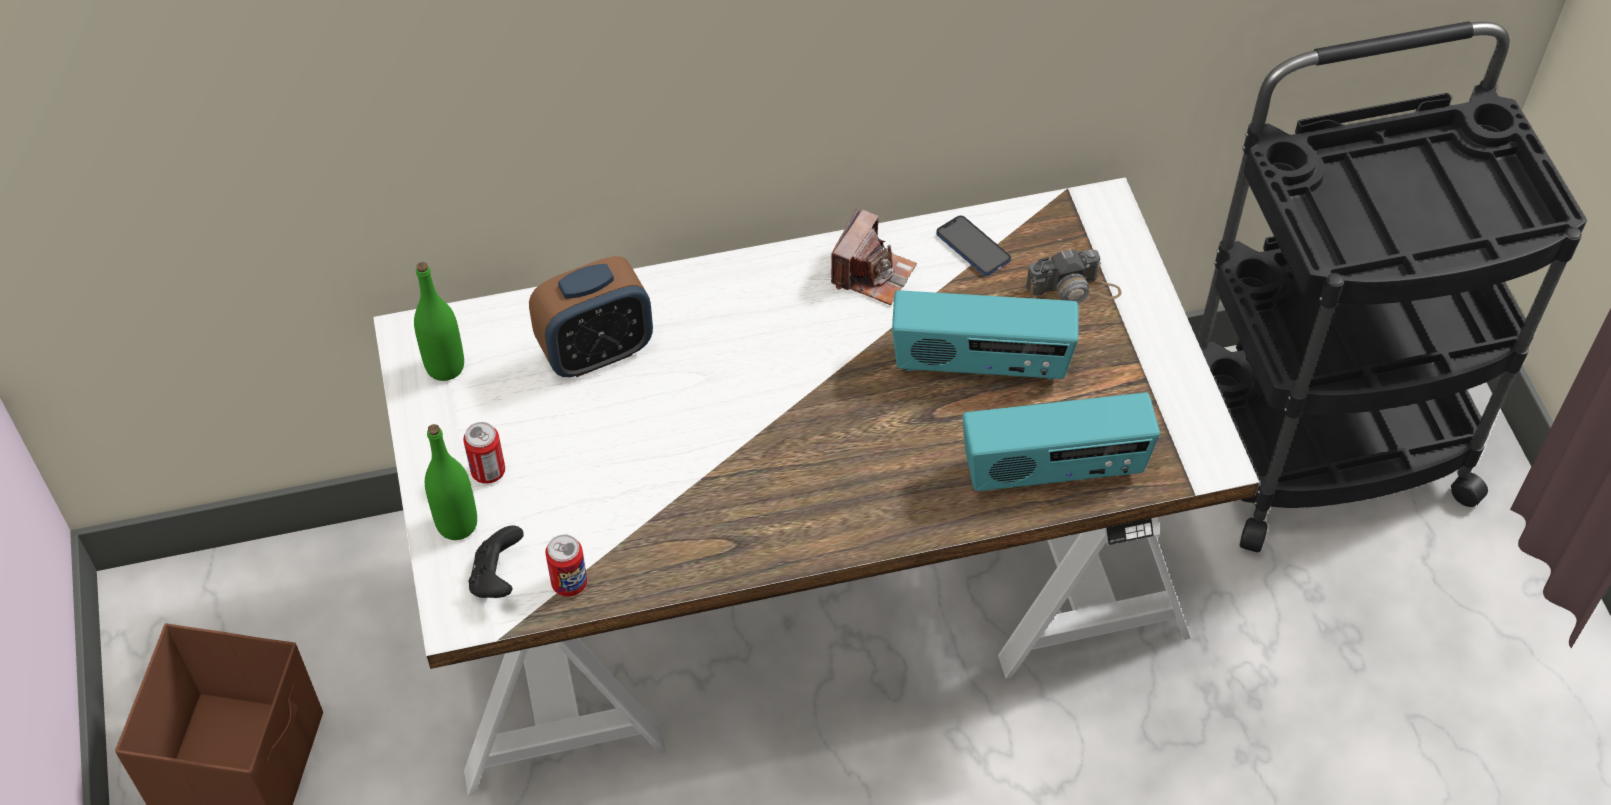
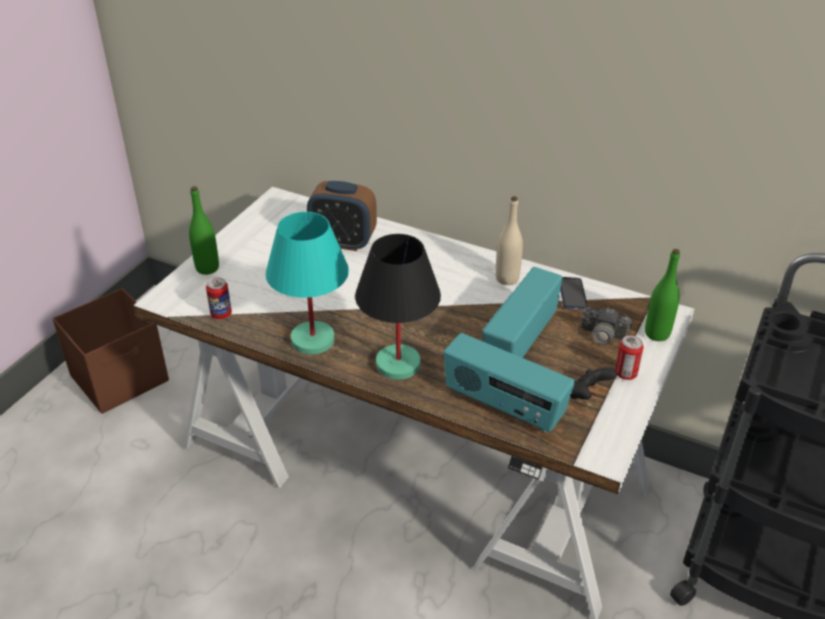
camera: 40 degrees right, 15 degrees down
green bottle [414,262,464,381] -> green bottle moved to [645,249,680,341]
can [463,422,505,484] -> can moved to [615,335,644,380]
black game controller [468,525,523,598] -> black game controller moved to [571,368,617,400]
camera [831,208,917,305] -> beige bottle [495,196,523,285]
radio [892,290,1078,380] -> radio turned 75 degrees clockwise [482,267,562,358]
none -> turquoise table lamp [266,212,349,355]
none -> black table lamp [355,234,441,380]

